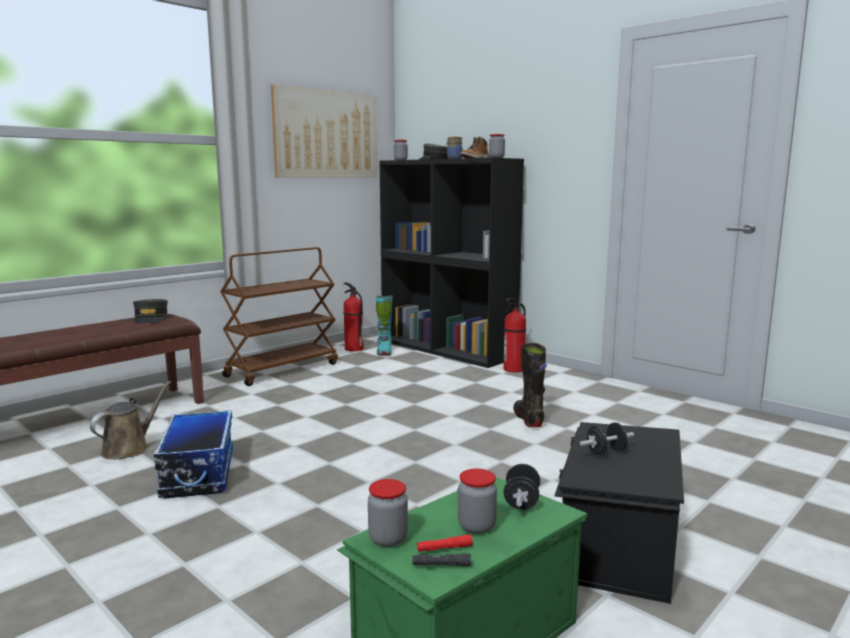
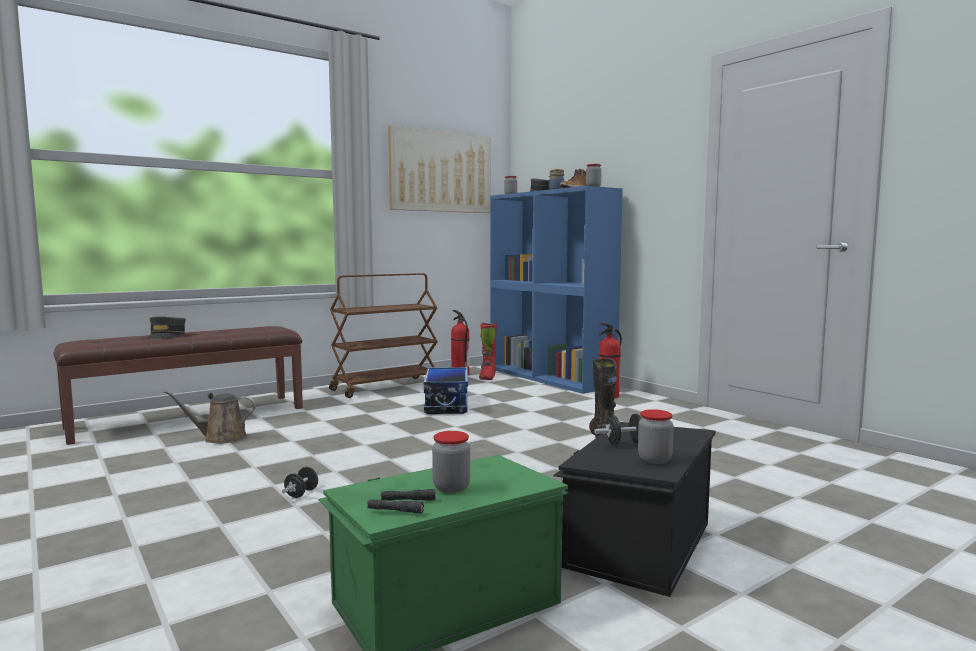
camera: 10 degrees right, 5 degrees down
brown watering can [90,381,171,459] -> brown watering can turned 135 degrees counterclockwise [164,390,256,444]
grey cap [133,299,168,323] -> grey cap moved to [147,316,186,339]
storage box [154,410,233,499] -> storage box moved to [423,367,468,414]
jar [368,479,408,547] -> jar moved to [638,409,673,464]
turquoise boot [375,295,393,356] -> red boot [479,323,497,380]
black bookcase [380,158,524,368] -> blue bookcase [490,186,623,394]
red flashlight [417,534,473,551] -> black flashlight [381,489,435,500]
black dumbbell [504,464,540,510] -> black dumbbell moved to [282,467,319,498]

